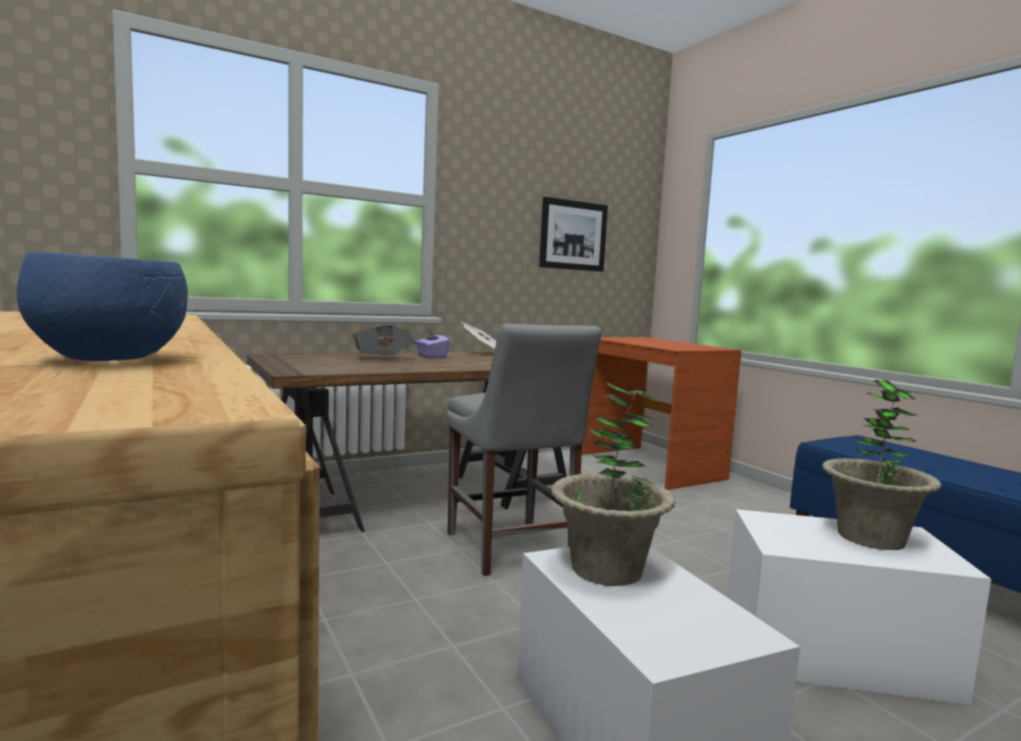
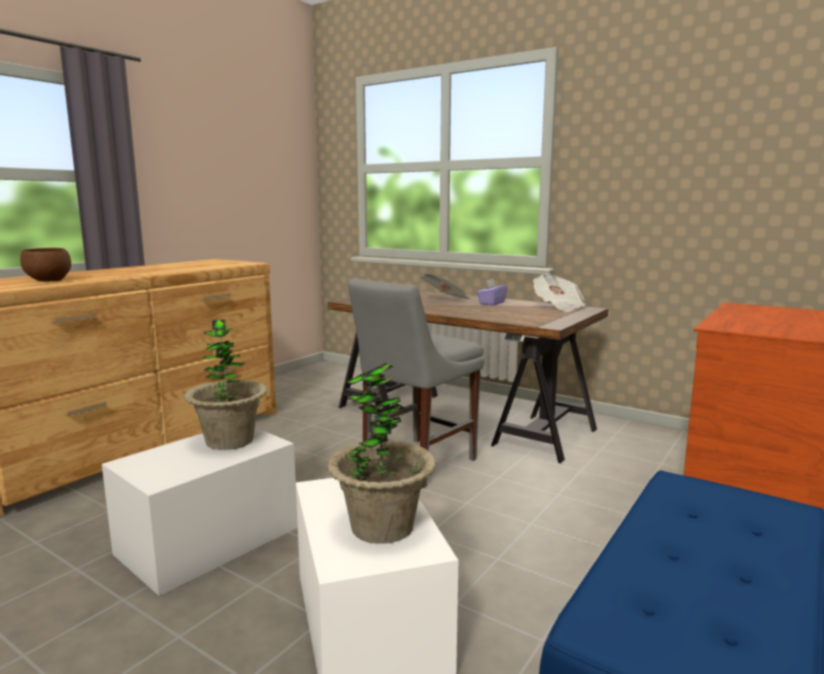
camera: 65 degrees right, 5 degrees up
blue bowl [17,252,188,361] -> brown bowl [20,248,71,281]
picture [539,197,608,272] -> none

